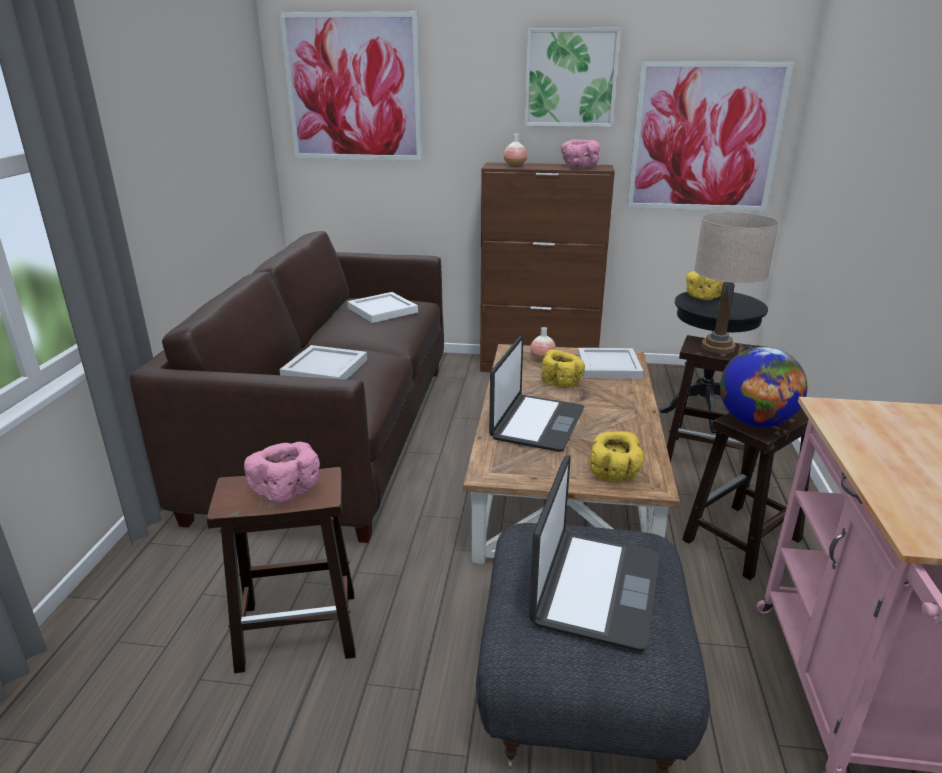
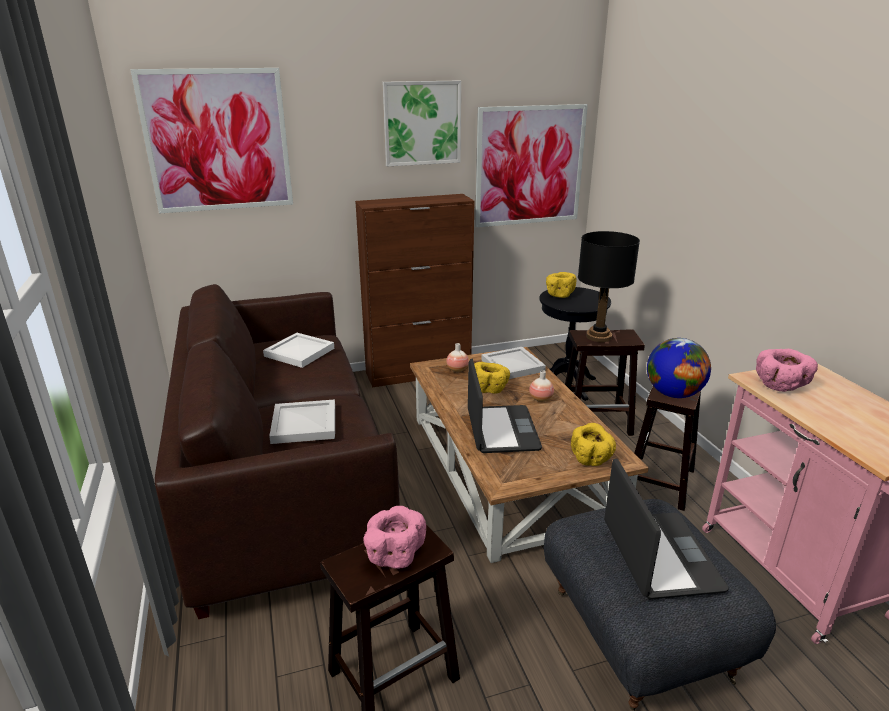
camera: 25 degrees left, 0 degrees up
vase [504,134,527,167] -> vase moved to [529,370,554,402]
pink bowl [561,139,600,169] -> pink bowl moved to [756,349,818,392]
beige table lamp [694,212,779,354] -> black table lamp [578,231,640,342]

